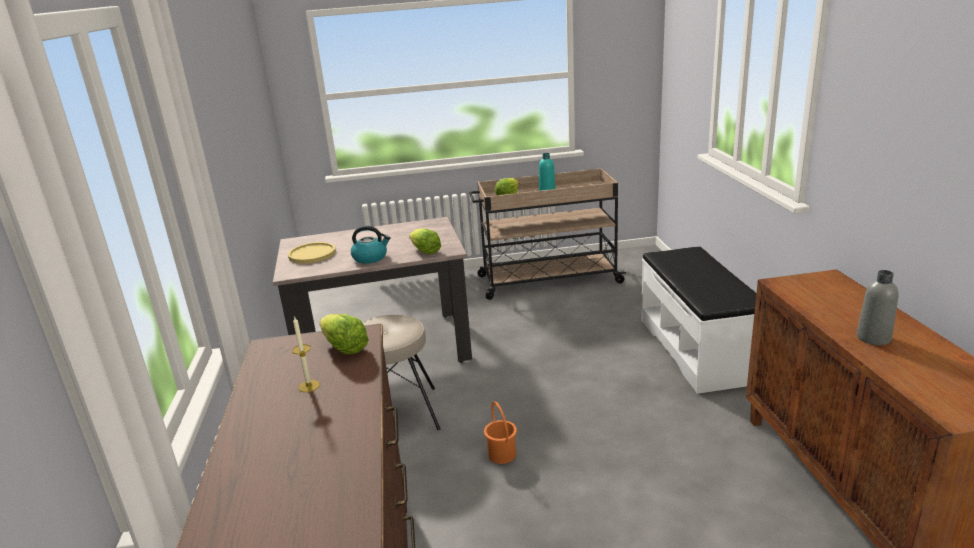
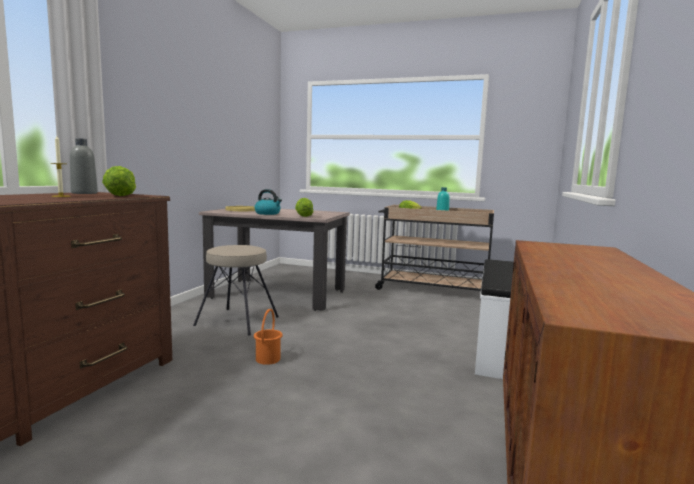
camera: 25 degrees right, 15 degrees down
grey bottle [857,270,899,345] -> grey bottle moved to [70,138,98,194]

